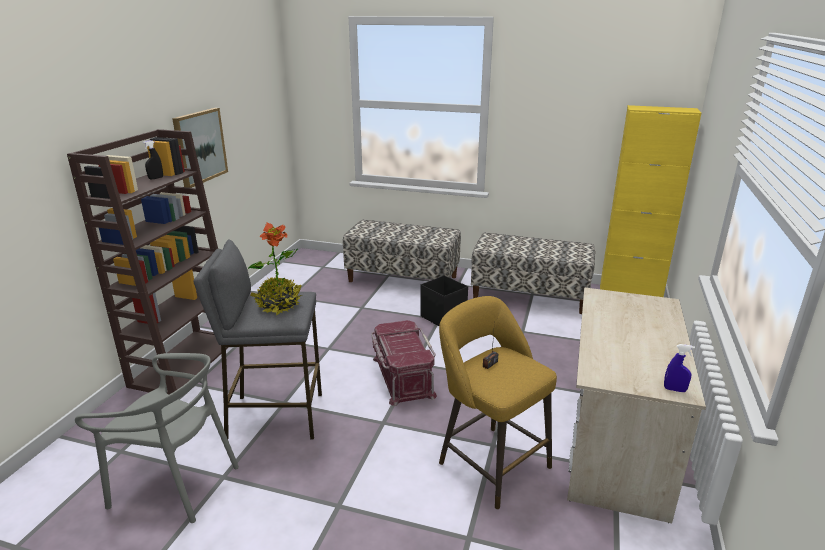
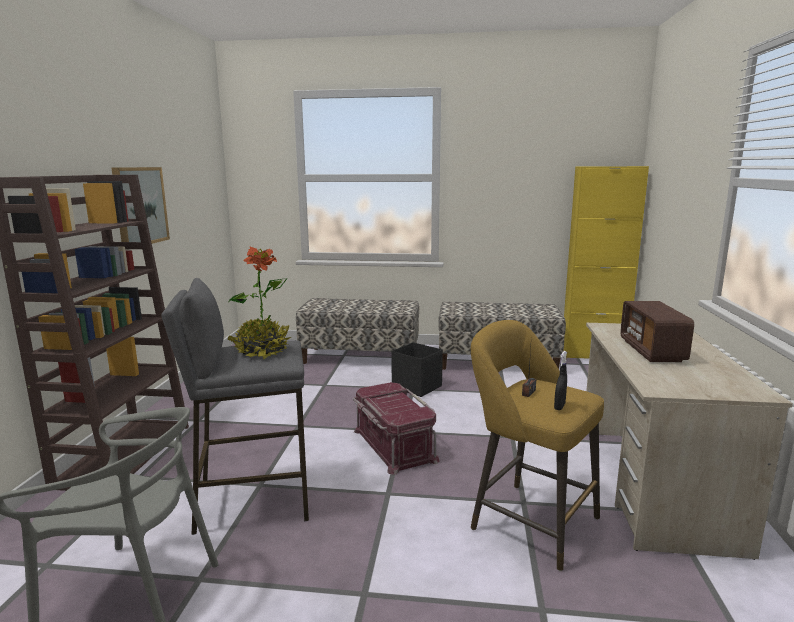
camera: 10 degrees left, 10 degrees down
black spray bottle [143,140,163,179] -> black spray bottle moved to [554,351,567,410]
blue spray bottle [664,344,695,392] -> none
none -> radio [620,301,694,362]

